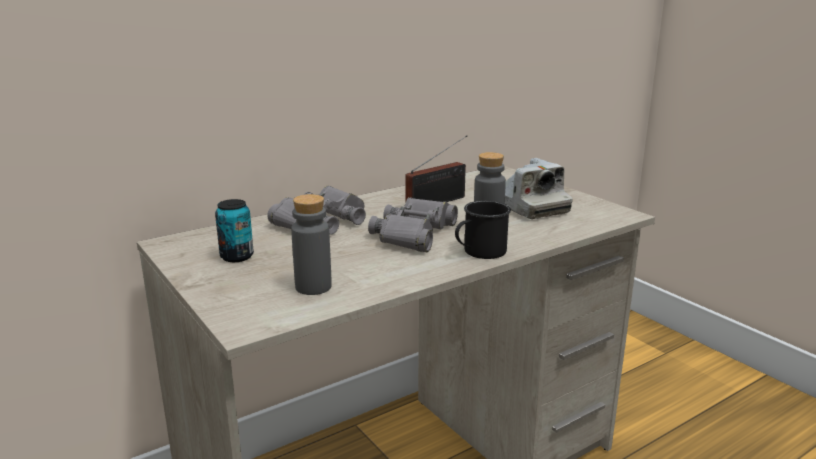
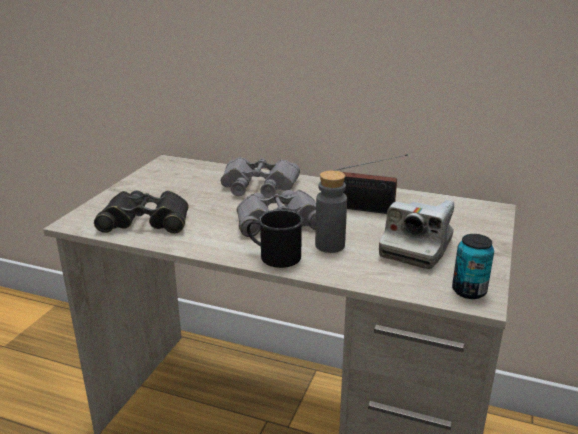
camera: 55 degrees right, 5 degrees up
can [215,199,254,262] -> can moved to [452,234,494,299]
grey bottle [291,194,332,295] -> black binoculars [94,190,189,234]

